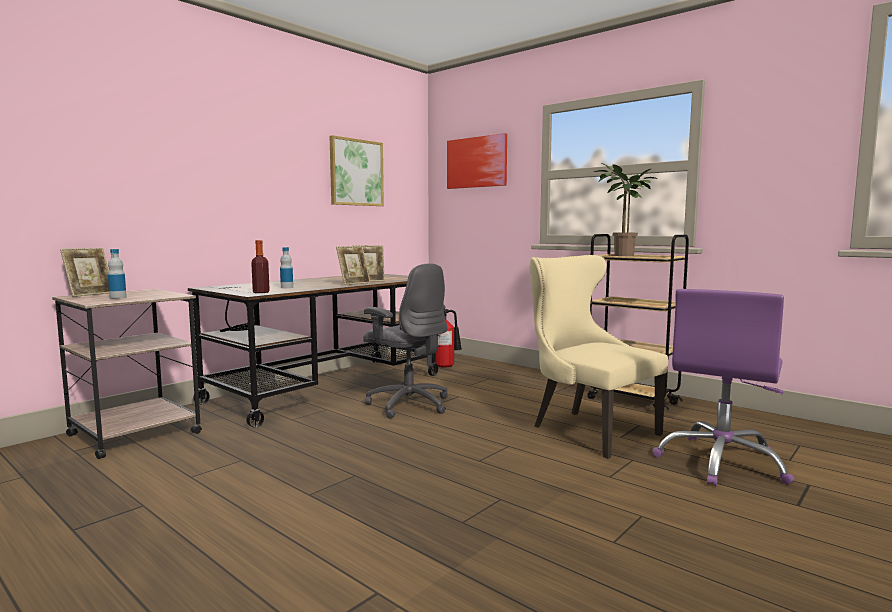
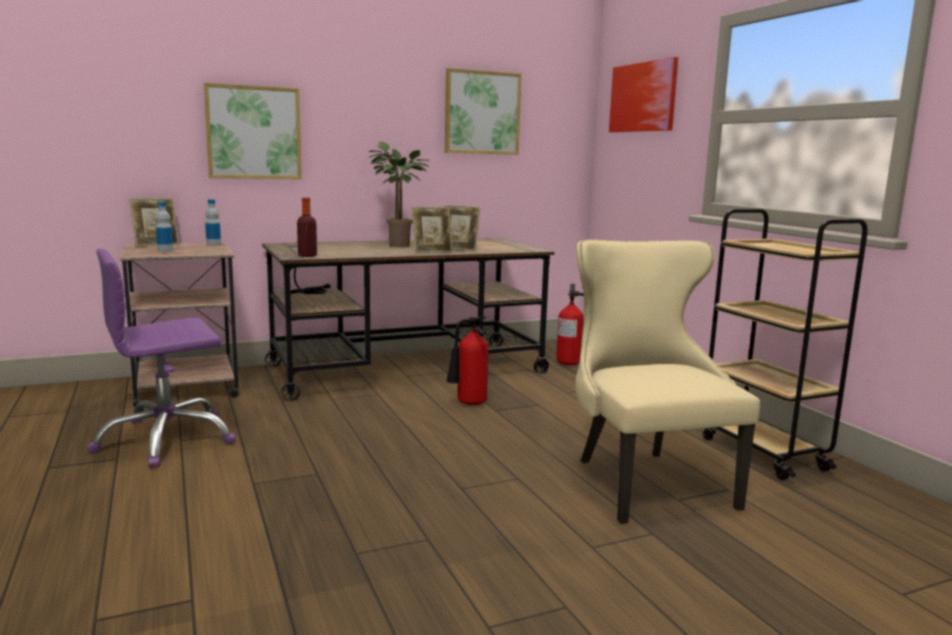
camera: 25 degrees right, 5 degrees up
bottle [280,247,293,288] -> bottle moved to [205,199,221,246]
grey office chair [363,263,448,419] -> fire extinguisher [446,316,489,405]
potted plant [594,163,657,257] -> potted plant moved to [368,141,430,247]
purple office chair [652,289,794,486] -> purple office chair moved to [88,249,236,468]
none -> picture [204,83,302,179]

